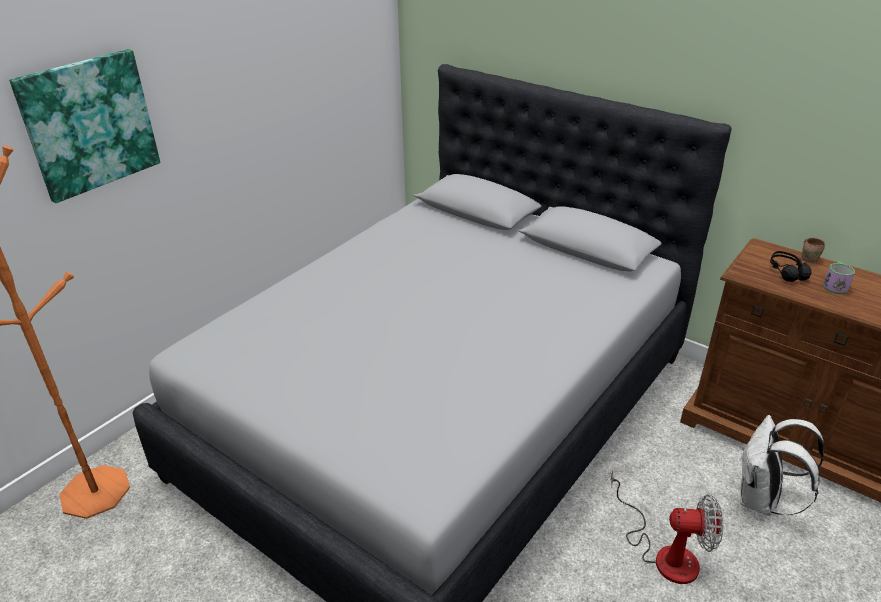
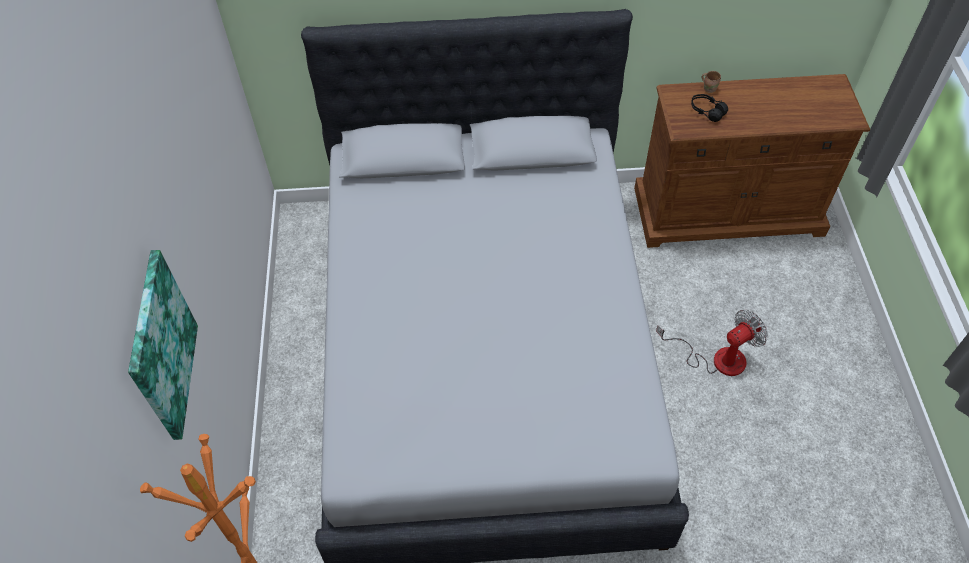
camera: 40 degrees left, 20 degrees up
white backpack [740,415,824,516] -> none
mug [823,261,855,294] -> none

